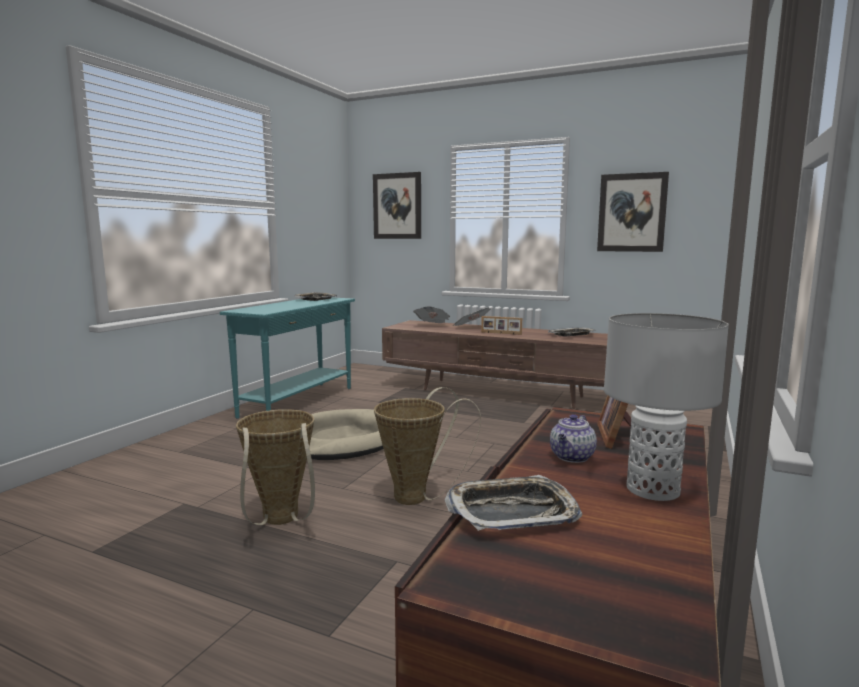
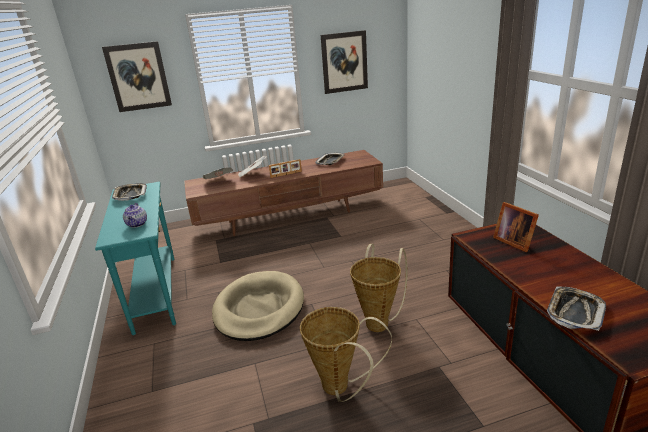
camera: 40 degrees left, 15 degrees up
teapot [550,414,597,463] -> teapot moved to [123,203,147,228]
white table lamp [604,313,729,501] -> none

